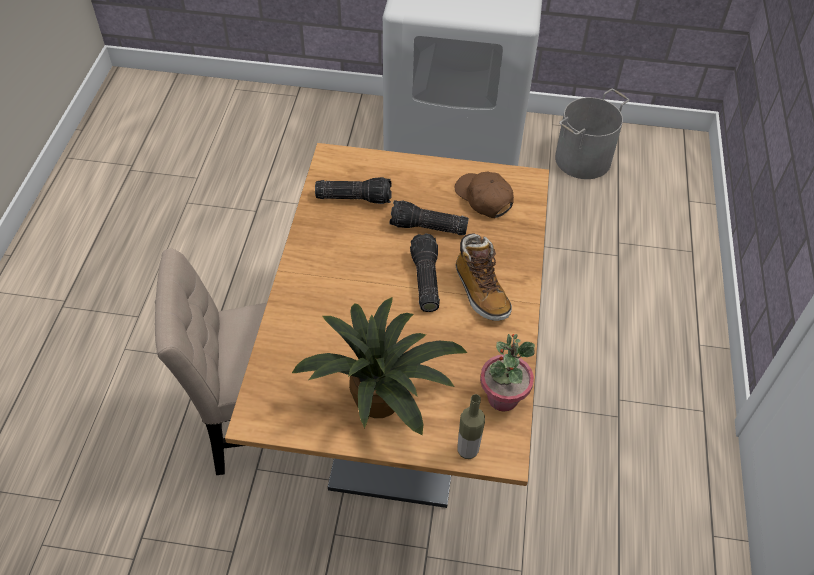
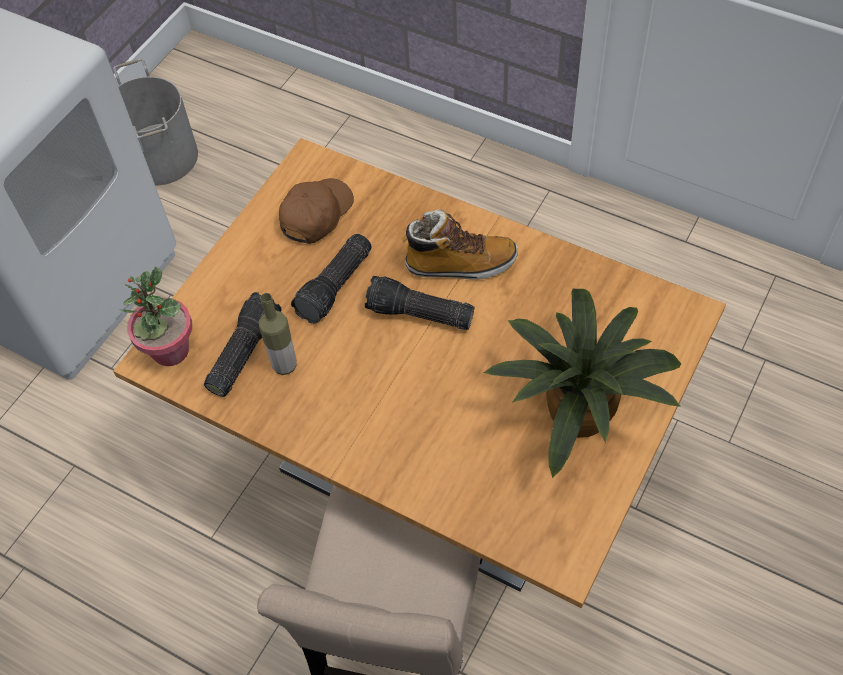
camera: 65 degrees left, 5 degrees up
brown cap [455,172,514,218] -> brown cap turned 135 degrees clockwise [279,178,354,244]
bottle [458,394,485,459] -> bottle moved to [259,293,297,375]
potted plant [480,334,535,412] -> potted plant moved to [119,267,192,366]

